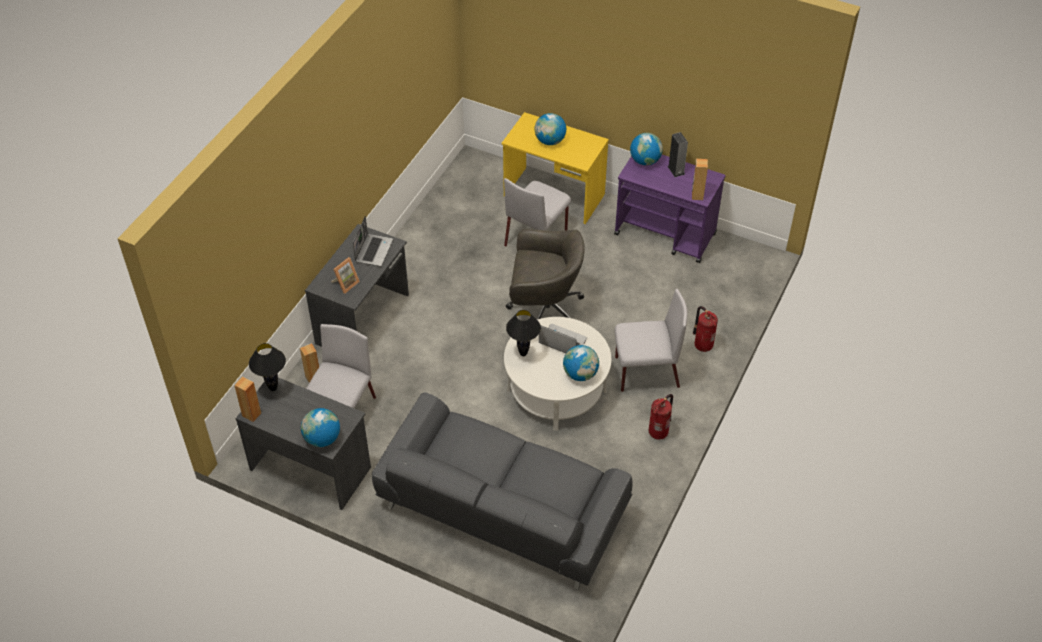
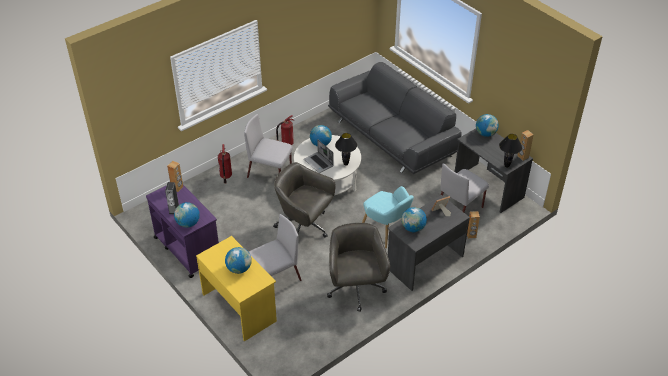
camera: 155 degrees left, 5 degrees down
laptop [353,216,393,266] -> globe [401,207,427,232]
none -> grey office chair [327,223,390,312]
none -> turquoise armchair [362,186,414,248]

